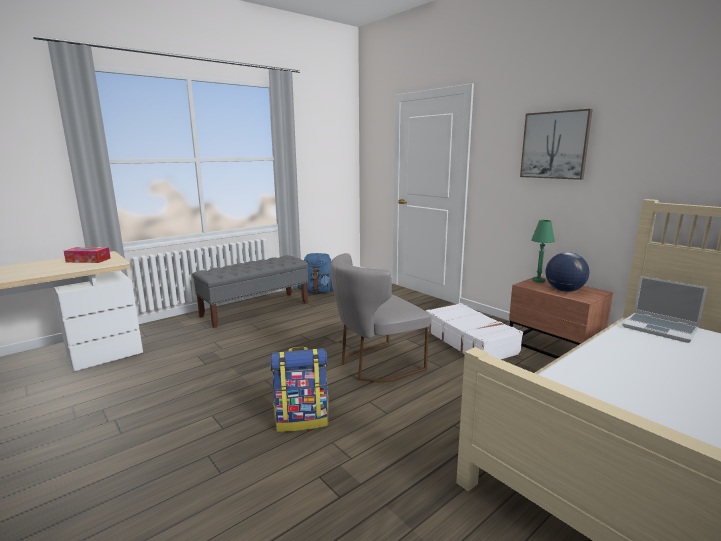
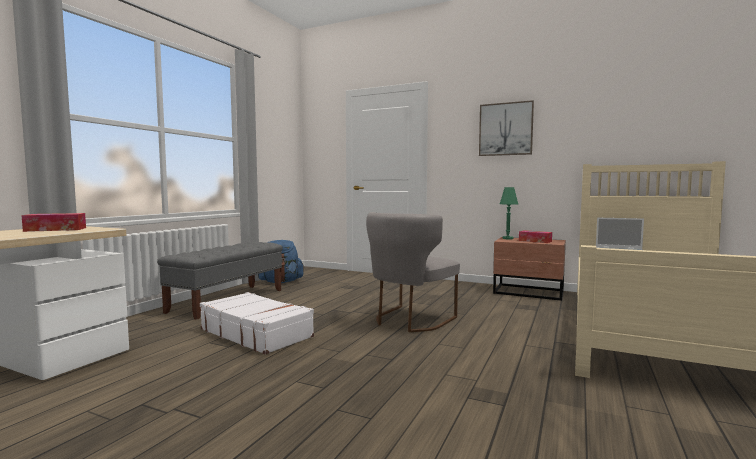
camera: 25 degrees left, 10 degrees down
backpack [270,347,328,432] -> none
white suitcase [426,303,523,360] -> white suitcase moved to [200,292,314,355]
globe [546,252,589,292] -> tissue box [519,230,552,243]

